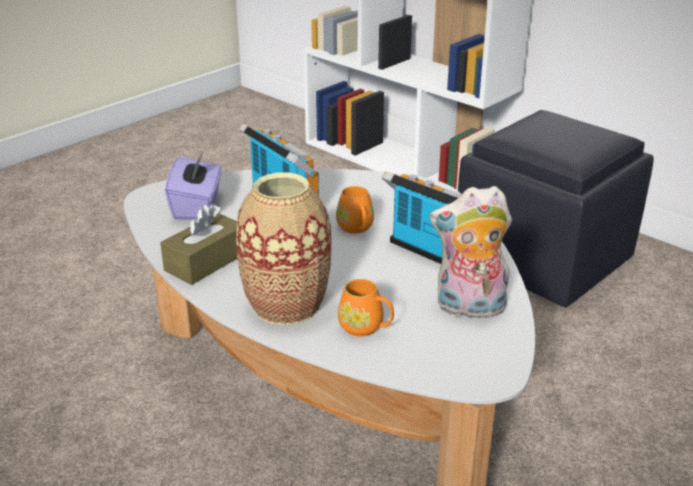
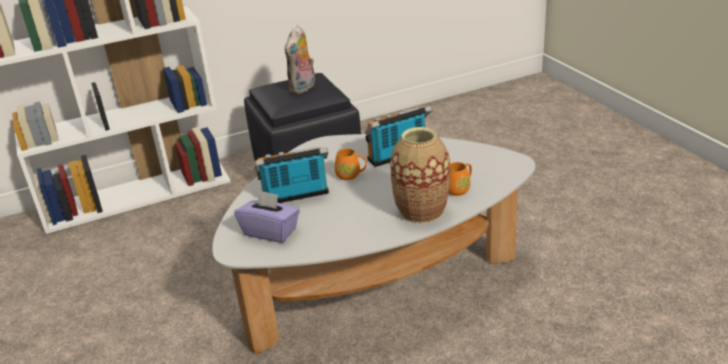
camera: 65 degrees left, 0 degrees up
brown tissue box [160,204,238,285] -> none
plush toy [430,186,512,318] -> plush toy moved to [285,25,315,94]

